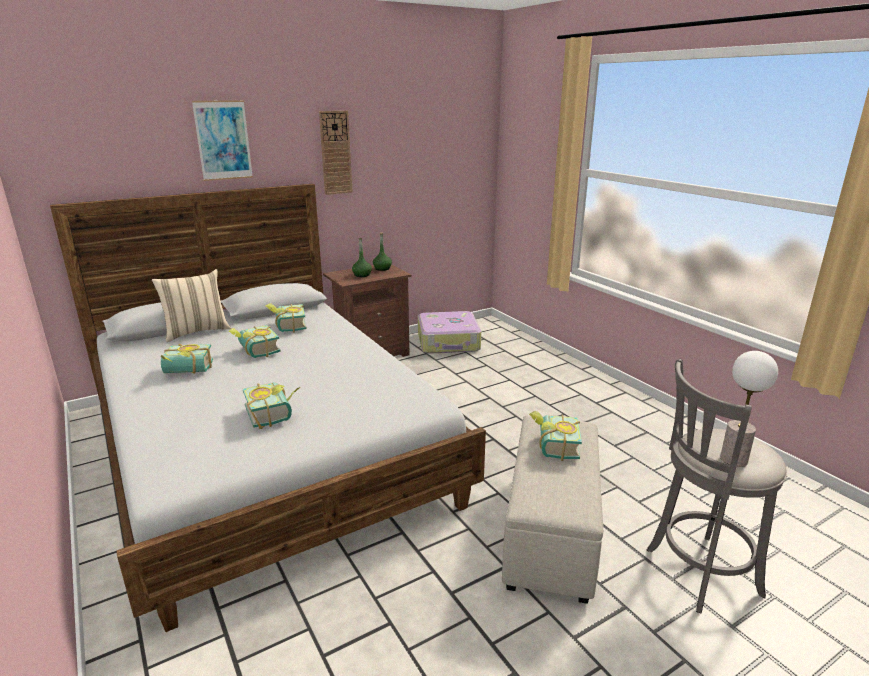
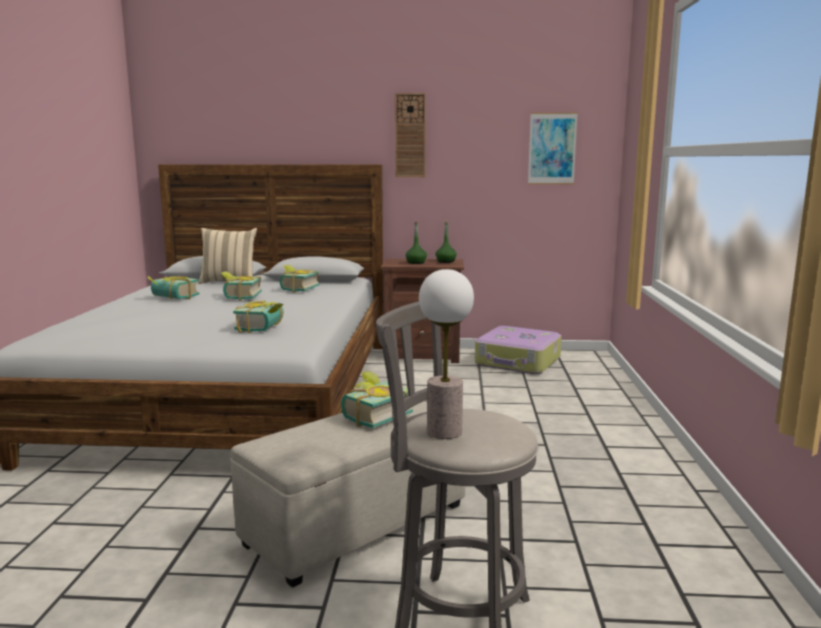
camera: 35 degrees right, 10 degrees down
picture [192,100,253,181] -> picture moved to [528,112,578,184]
book [243,382,300,429] -> book moved to [233,300,284,333]

